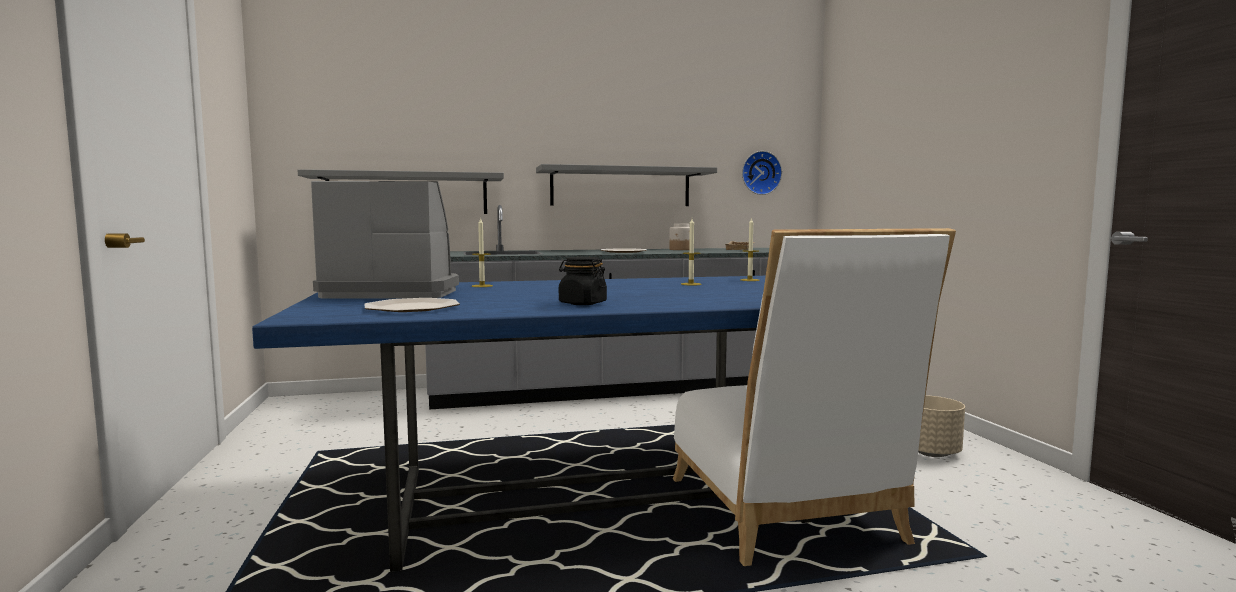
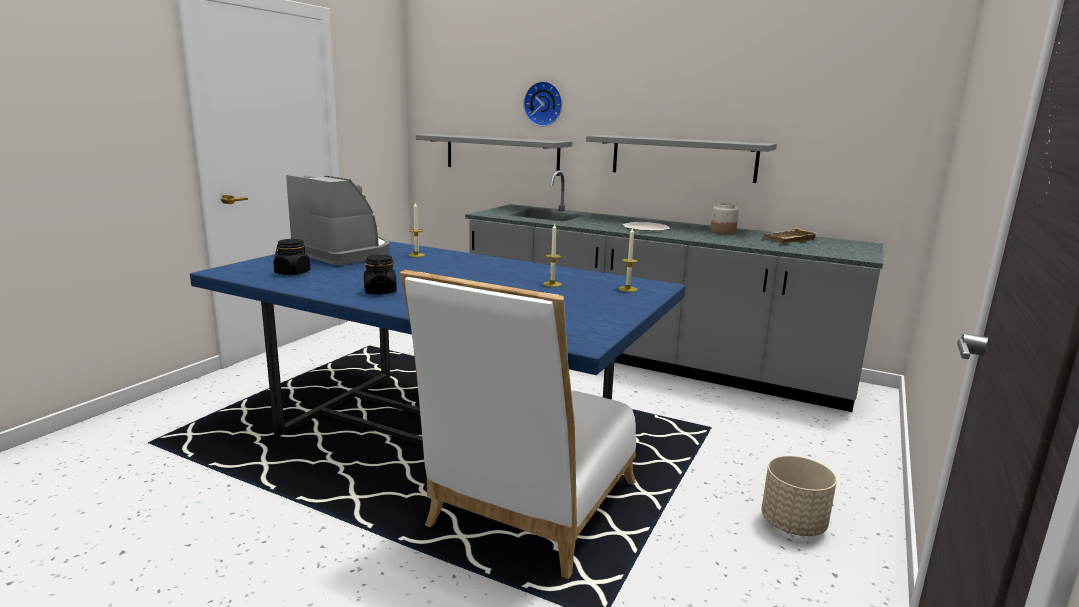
camera: 40 degrees right, 10 degrees up
plate [365,298,460,312] -> black jar [273,239,310,275]
wall clock [742,151,782,195] -> wall clock moved to [523,81,562,127]

